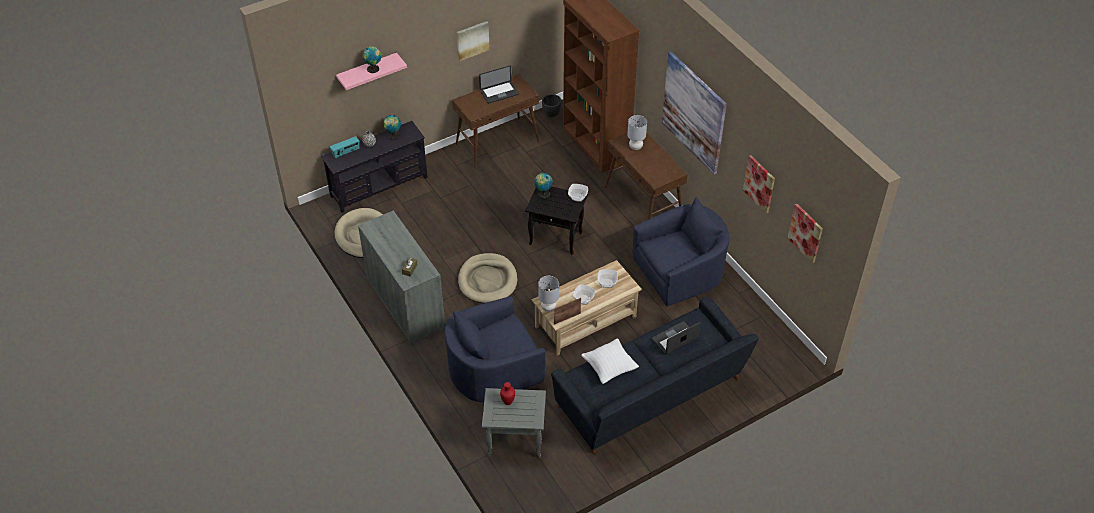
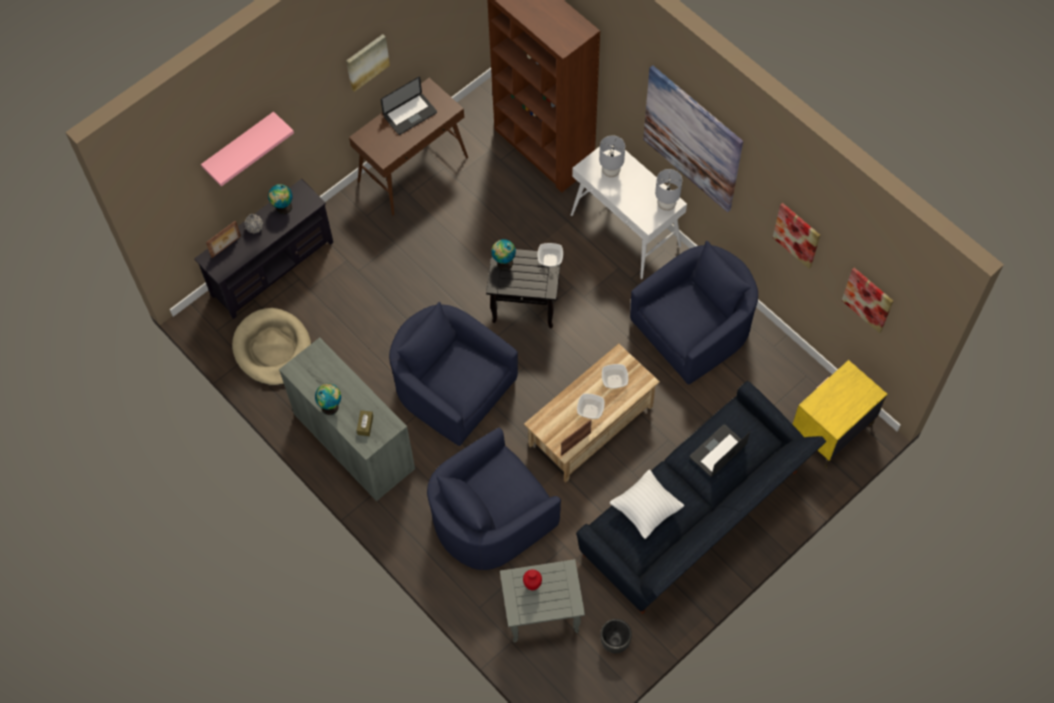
camera: 10 degrees left, 15 degrees up
radio [330,136,359,158] -> picture frame [206,220,241,258]
globe [363,46,382,73] -> globe moved to [315,383,341,415]
beige dog bed [458,253,517,303] -> blue armchair [389,302,518,446]
grey table lamp [538,276,559,312] -> grey table lamp moved to [655,169,682,211]
black planter [542,94,561,117] -> black planter moved to [600,619,632,654]
brown console table [605,132,688,220] -> white console table [571,146,687,279]
none -> yellow nightstand [793,360,887,468]

